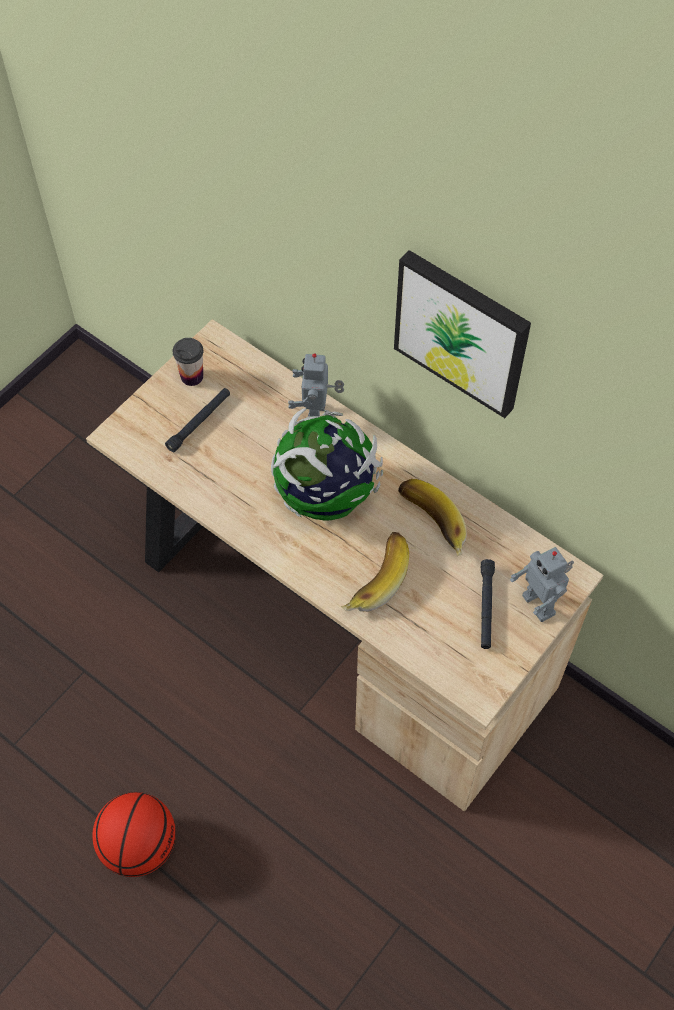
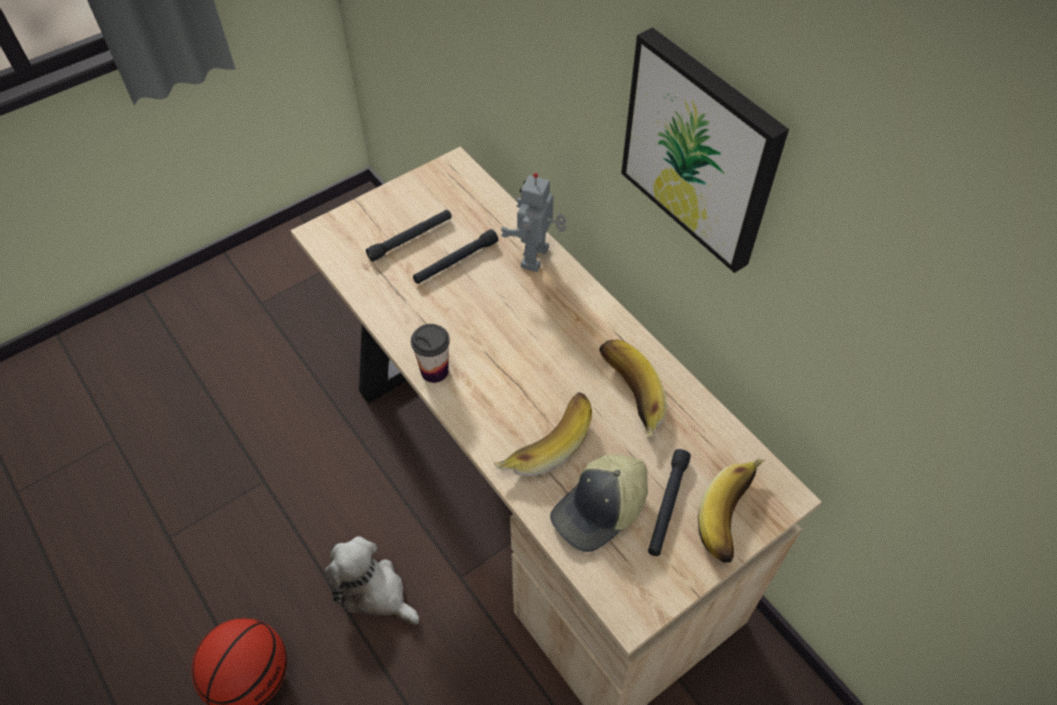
camera: 15 degrees right, 5 degrees down
cup [173,338,203,386] -> cup moved to [411,324,450,383]
globe [271,408,383,520] -> none
toy robot [510,547,574,622] -> banana [698,458,765,563]
none -> plush toy [325,536,419,625]
none -> black flashlight [413,229,498,284]
none -> cap [550,454,648,552]

